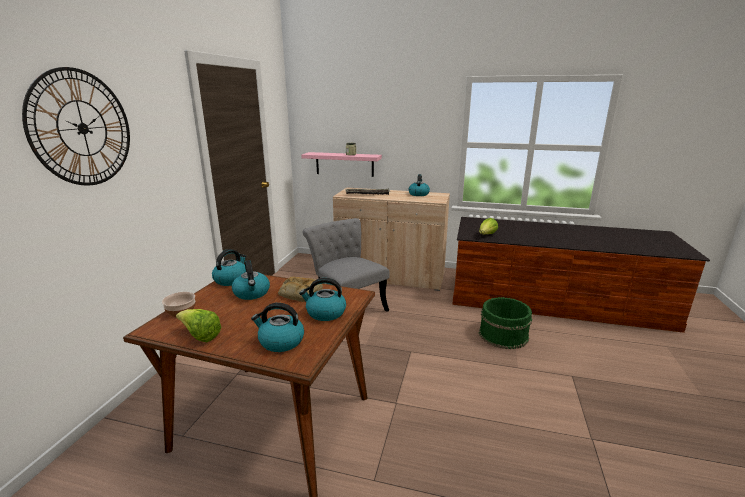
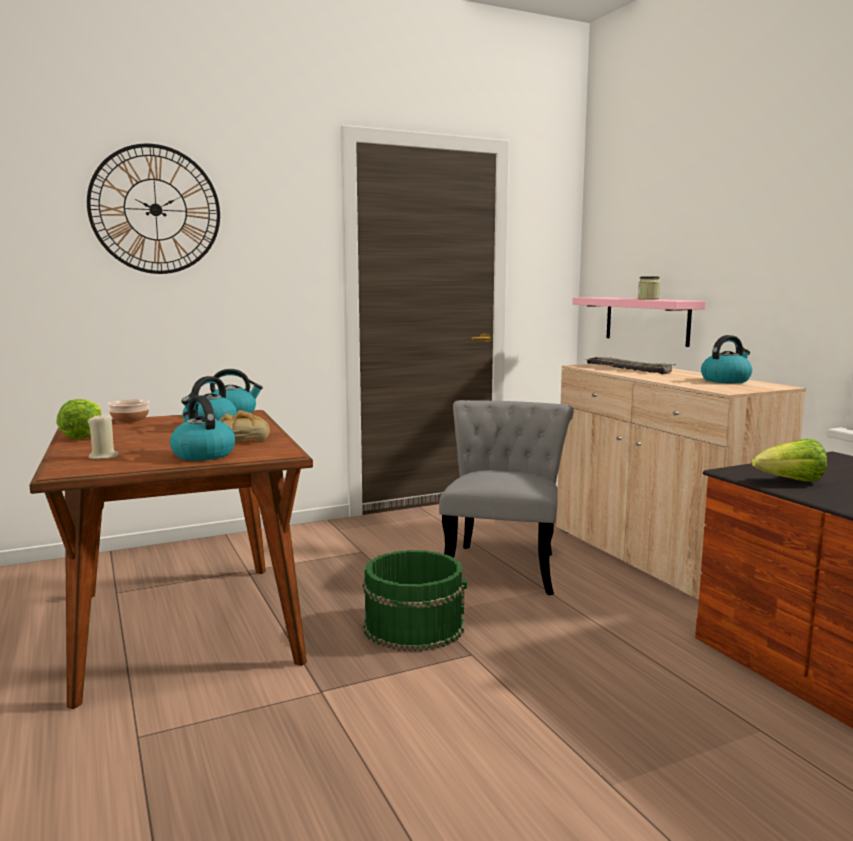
camera: 50 degrees right, 10 degrees down
kettle [251,303,304,352] -> beige candle [88,412,119,459]
green bucket [479,297,532,349] -> green bucket moved to [362,550,467,652]

